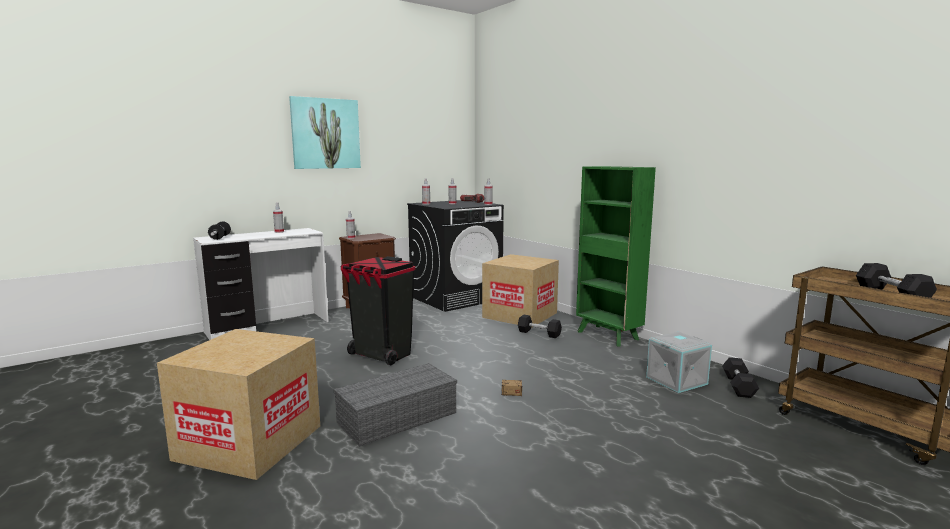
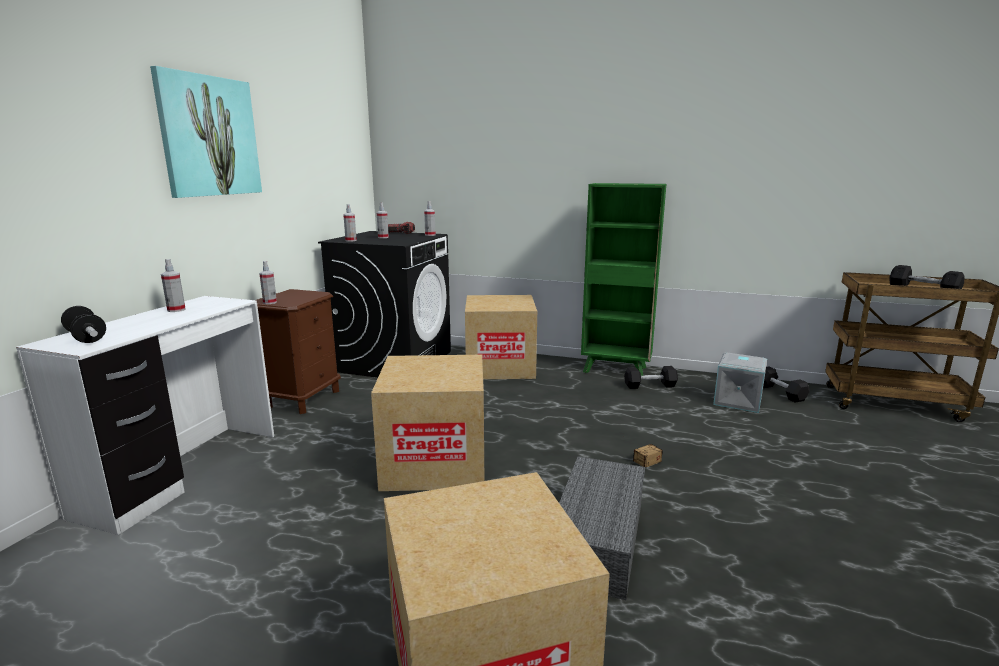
camera: 35 degrees left, 5 degrees up
black trash can [341,256,416,365] -> cardboard box [371,355,484,491]
black dumbbell [518,315,562,338] -> black dumbbell moved to [624,366,678,389]

